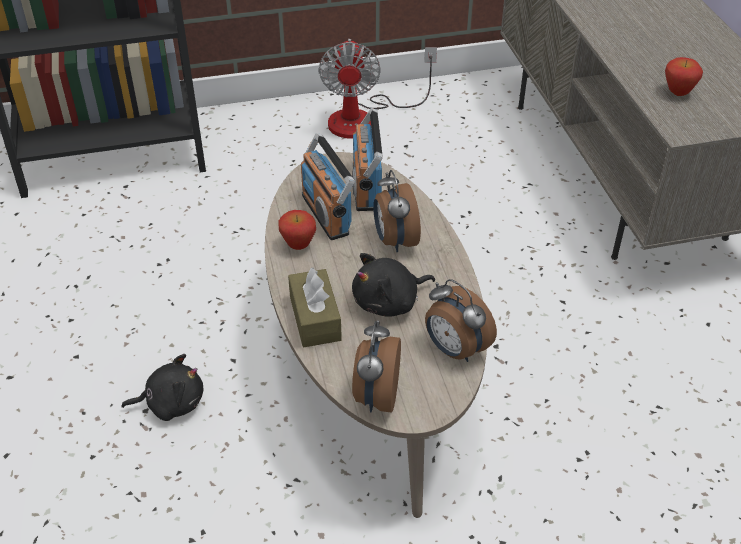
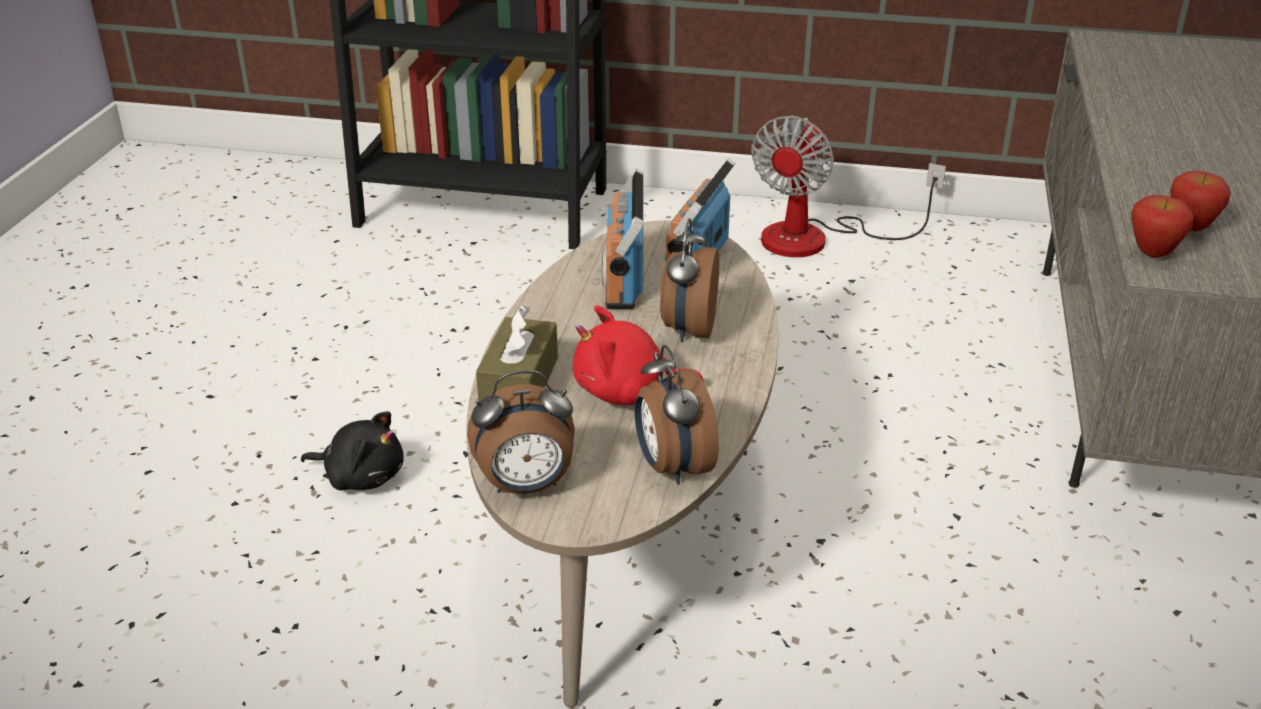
camera: 25 degrees right, 10 degrees down
apple [279,210,316,250] -> apple moved to [1131,195,1194,258]
black plush toy [352,253,435,317] -> red plush toy [573,305,703,405]
alarm clock [352,320,401,412] -> alarm clock turned 135 degrees counterclockwise [467,370,575,494]

